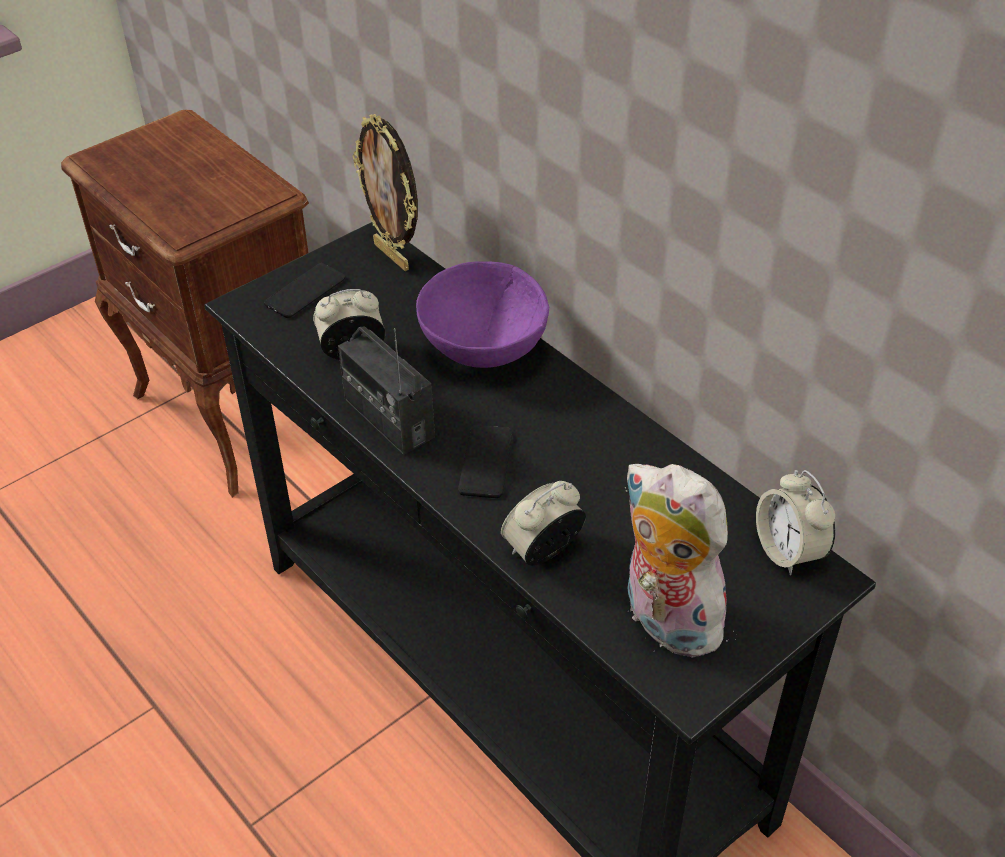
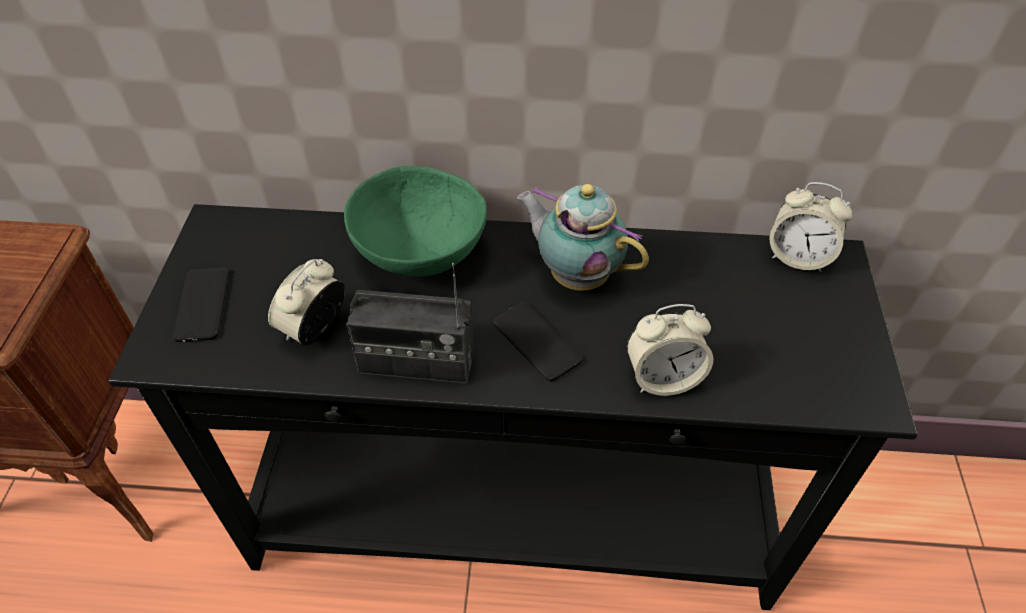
camera: 45 degrees left, 5 degrees up
picture frame [353,114,418,271] -> none
purple bowl [416,261,549,368] -> green bowl [344,166,487,277]
alarm clock [501,481,586,566] -> alarm clock turned 105 degrees counterclockwise [627,304,713,396]
plush toy [625,464,736,658] -> none
none -> teapot [517,184,649,291]

